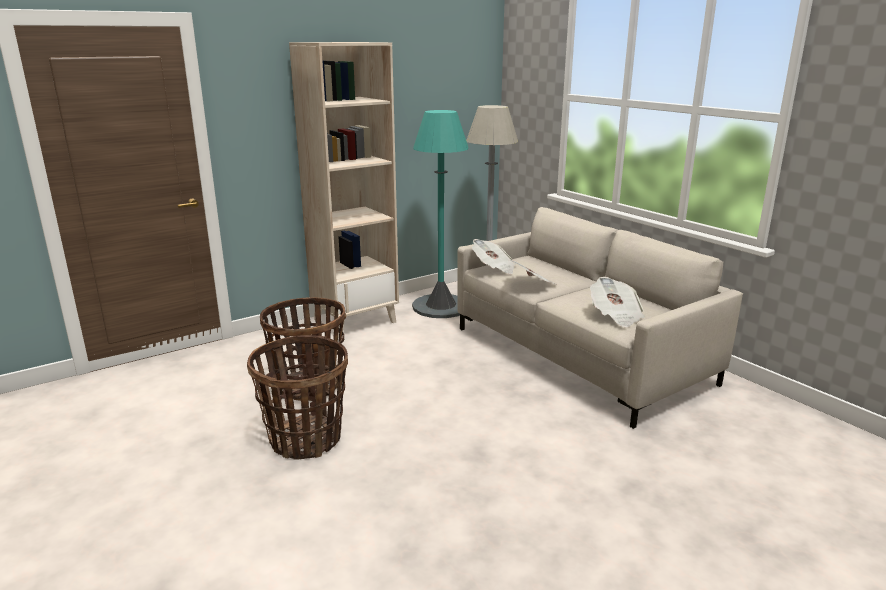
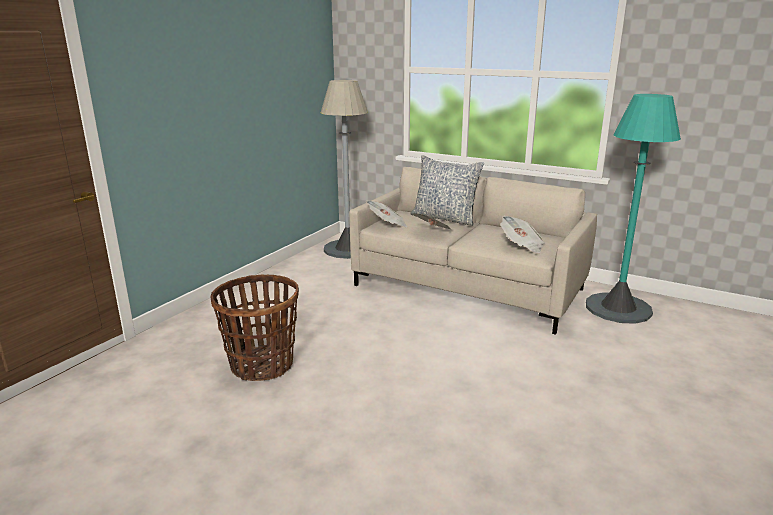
camera: 25 degrees left, 0 degrees up
basket [247,335,348,460] -> none
beige bookcase [289,42,399,338] -> none
turquoise floor lamp [412,110,469,318] -> turquoise floor lamp moved to [586,94,681,324]
none -> pillow [410,155,484,226]

